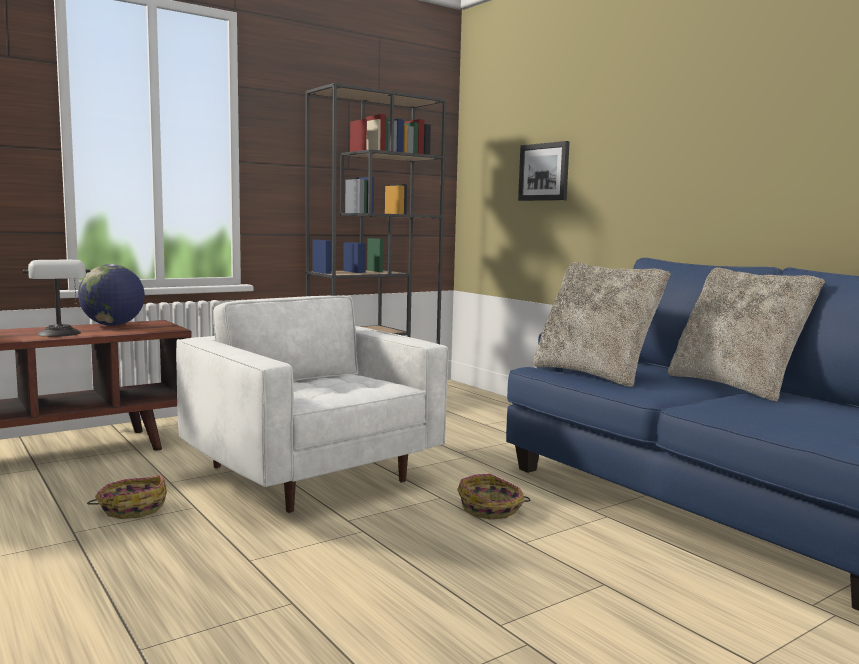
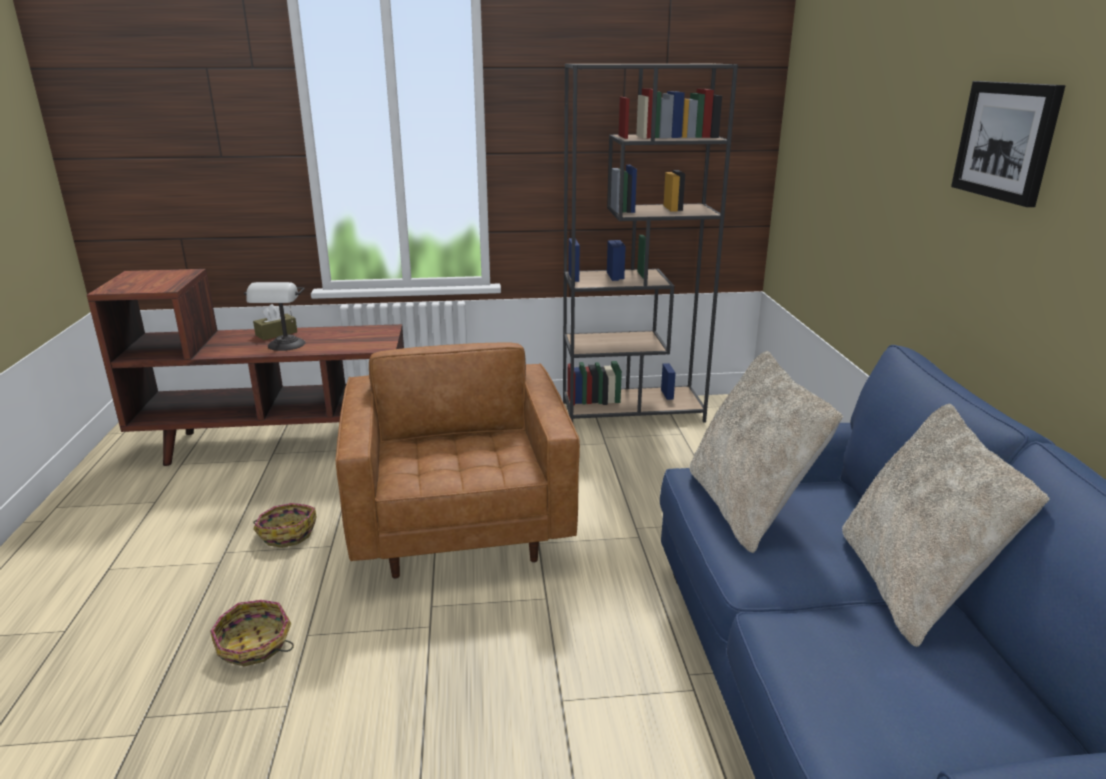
camera: 30 degrees right, 15 degrees up
globe [78,264,145,326] -> none
white armchair [176,296,448,513] -> brown armchair [336,343,580,579]
basket [457,474,530,519] -> basket moved to [210,600,294,666]
picture [518,141,570,201] -> picture moved to [951,81,1066,207]
none -> brown tissue box [253,304,297,340]

